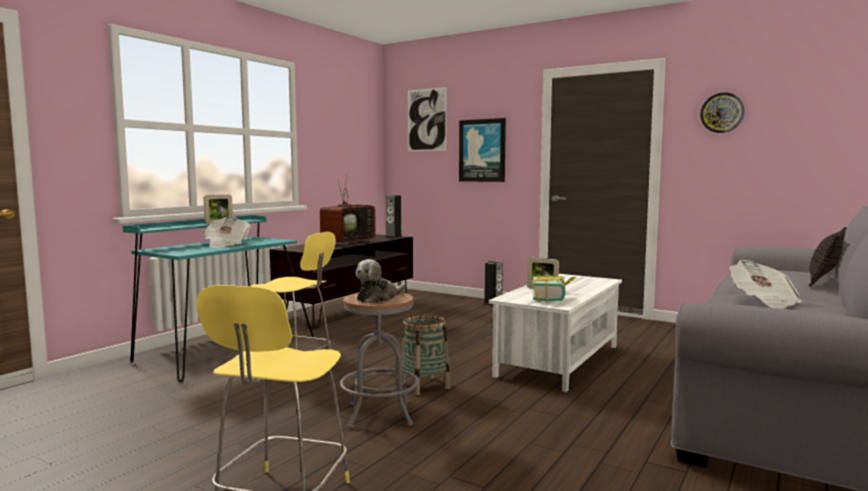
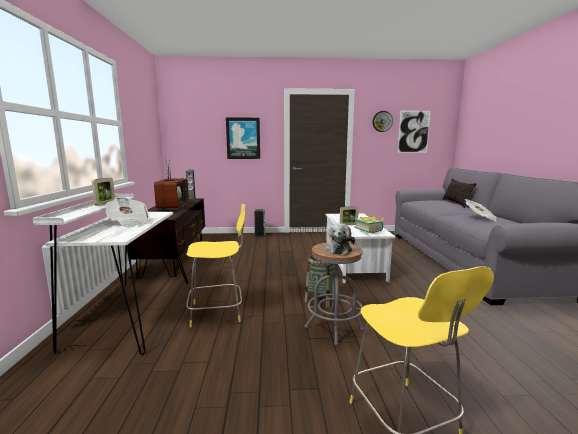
camera: 35 degrees left, 5 degrees up
turquoise desk [123,215,314,382] -> white desk [33,194,188,355]
picture [408,87,447,151] -> picture moved to [397,111,431,153]

